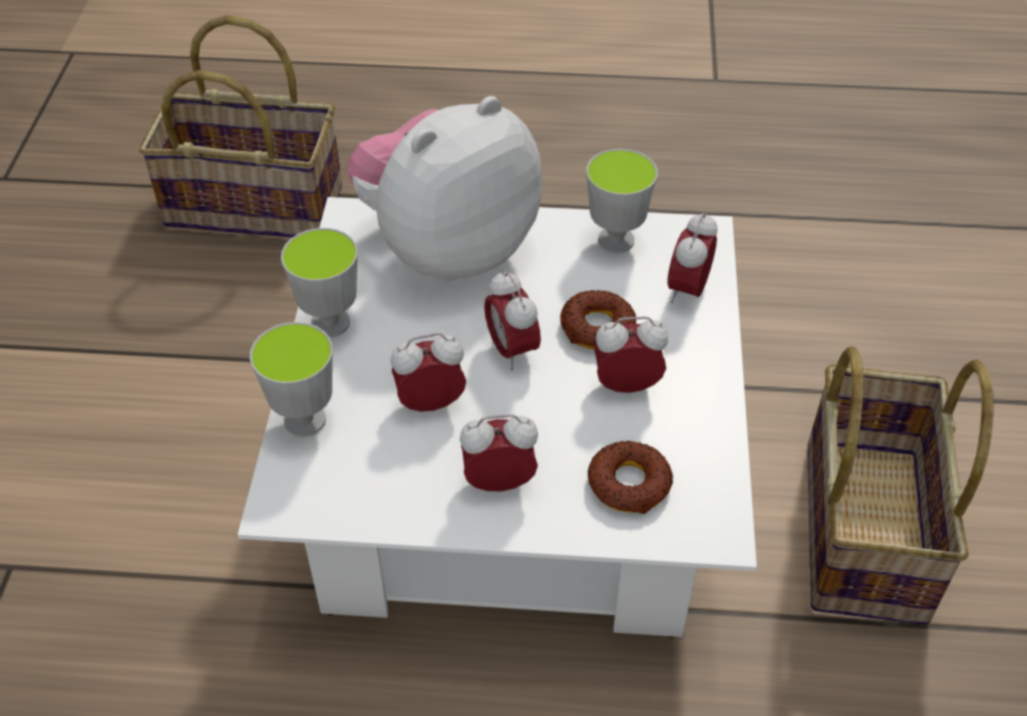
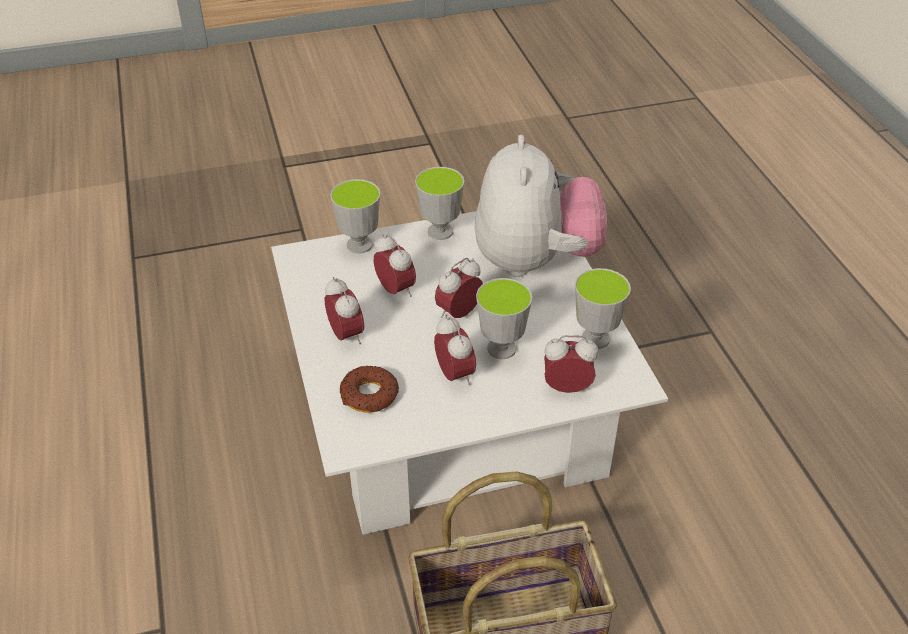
camera: 70 degrees right, 5 degrees down
basket [139,15,342,238] -> none
plush toy [347,96,542,281] -> plush toy turned 60 degrees clockwise [475,135,607,277]
donut [560,290,637,349] -> cup [476,278,532,359]

